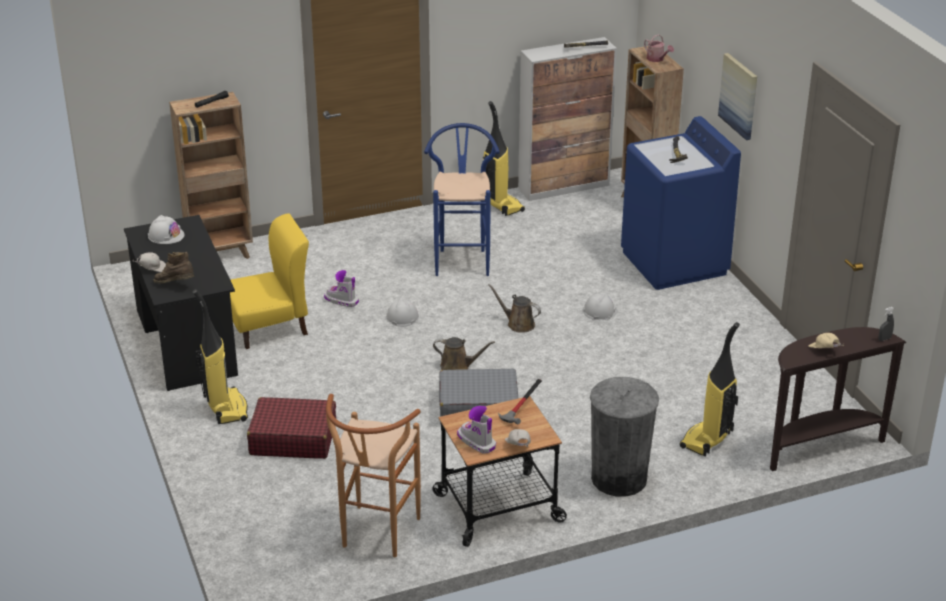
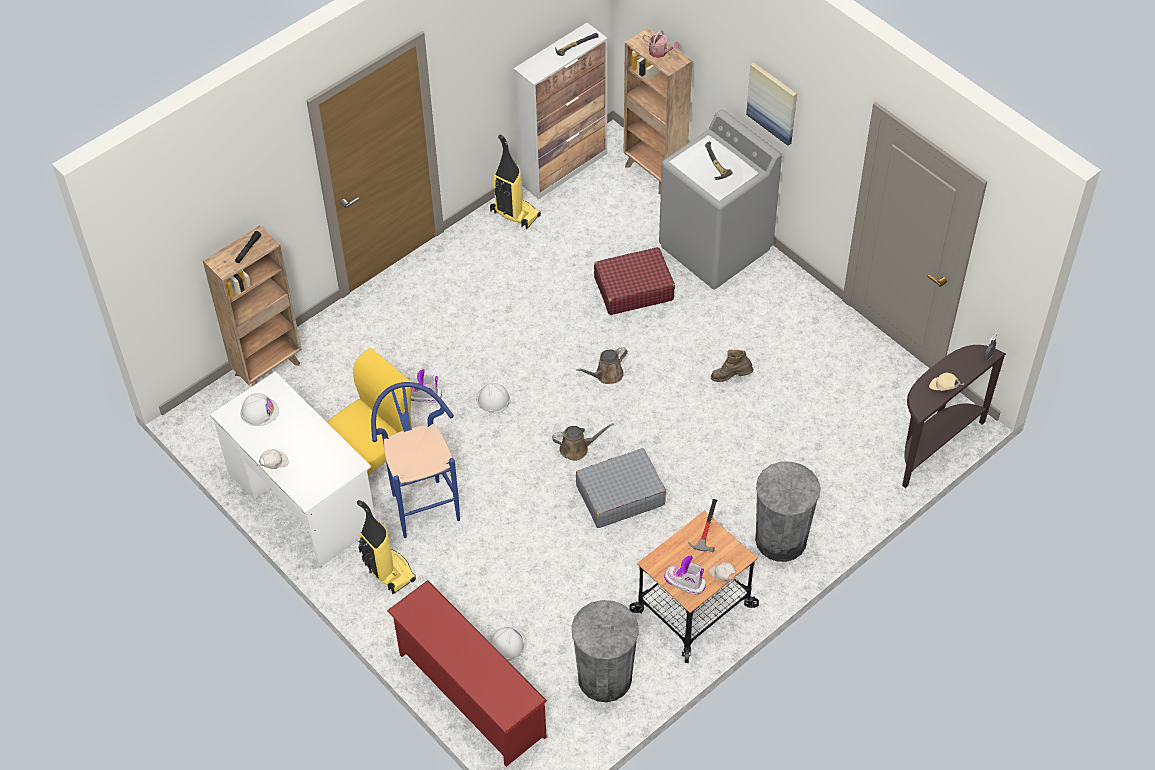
camera: 20 degrees left, 20 degrees up
black desk [124,215,238,391] -> white desk [210,372,375,568]
brown boot [153,252,195,284] -> brown boot moved to [711,350,753,382]
red suitcase [247,397,336,459] -> red suitcase moved to [594,247,675,315]
brown stool [326,394,421,558] -> grey trash can [571,600,639,702]
blue stool [424,123,500,276] -> blue stool moved to [371,382,460,538]
brown watering can [488,284,541,333] -> brown watering can turned 45 degrees counterclockwise [576,347,628,384]
white hard hat [583,293,617,320] -> white hard hat moved to [490,627,527,661]
blue washing machine [621,116,741,290] -> grey washing machine [659,110,782,289]
vacuum cleaner [680,322,740,457] -> none
none -> red shoe rack [387,580,547,767]

